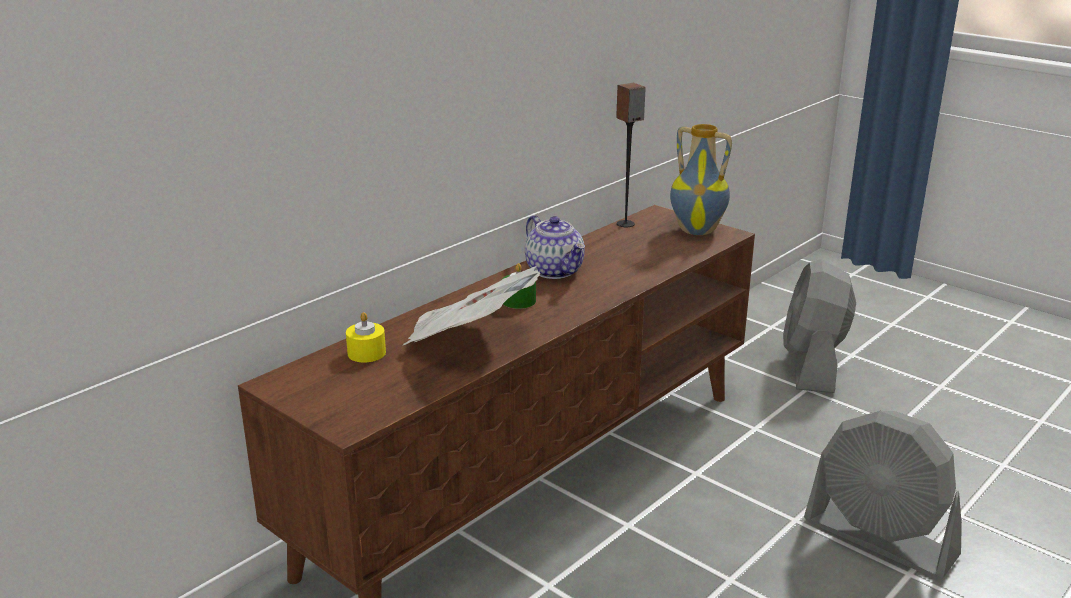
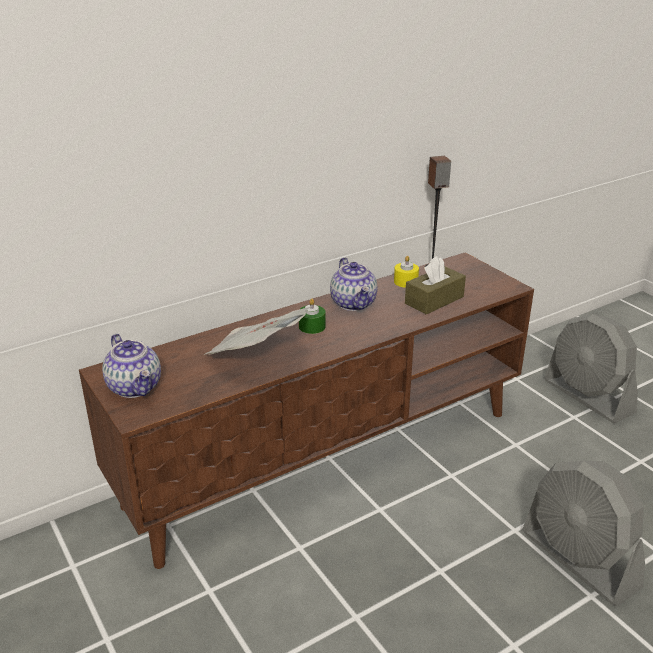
camera: 15 degrees right, 5 degrees up
yellow candle [346,312,386,362] -> yellow candle moved to [394,256,419,288]
vase [670,124,732,235] -> none
grey fan [783,259,856,393] -> grey fan turned 60 degrees counterclockwise [544,314,638,423]
none -> teapot [102,334,161,398]
none -> brown tissue box [405,256,466,315]

